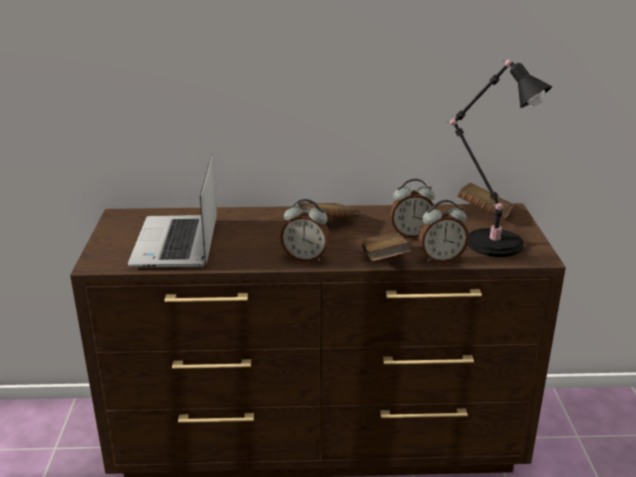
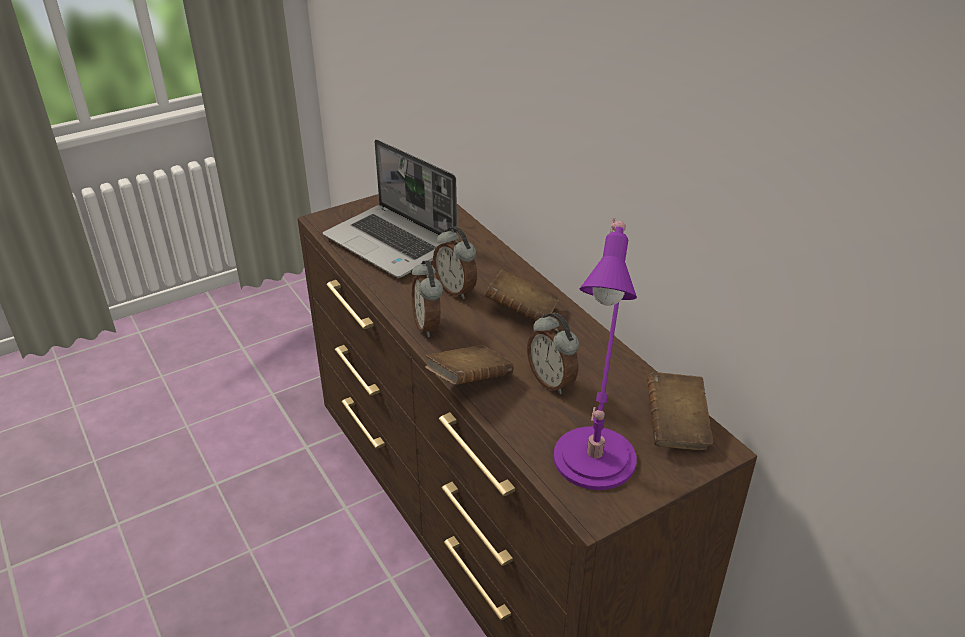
camera: 60 degrees right, 10 degrees up
laptop [128,154,217,268] -> laptop turned 105 degrees counterclockwise [323,139,458,278]
alarm clock [418,200,469,263] -> alarm clock moved to [433,226,477,299]
black table lamp [448,59,552,257] -> purple table lamp [554,218,637,490]

